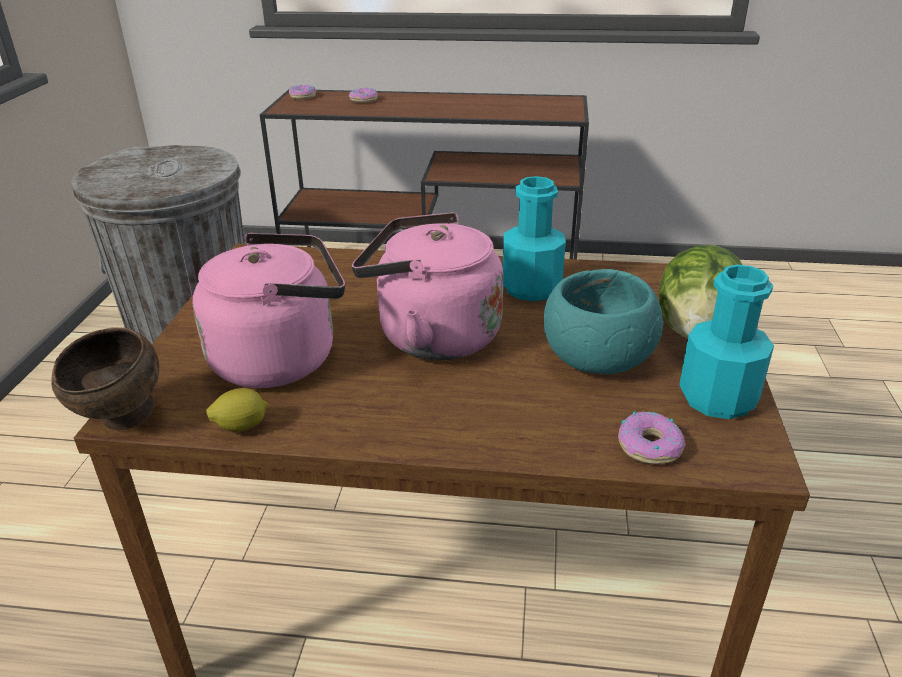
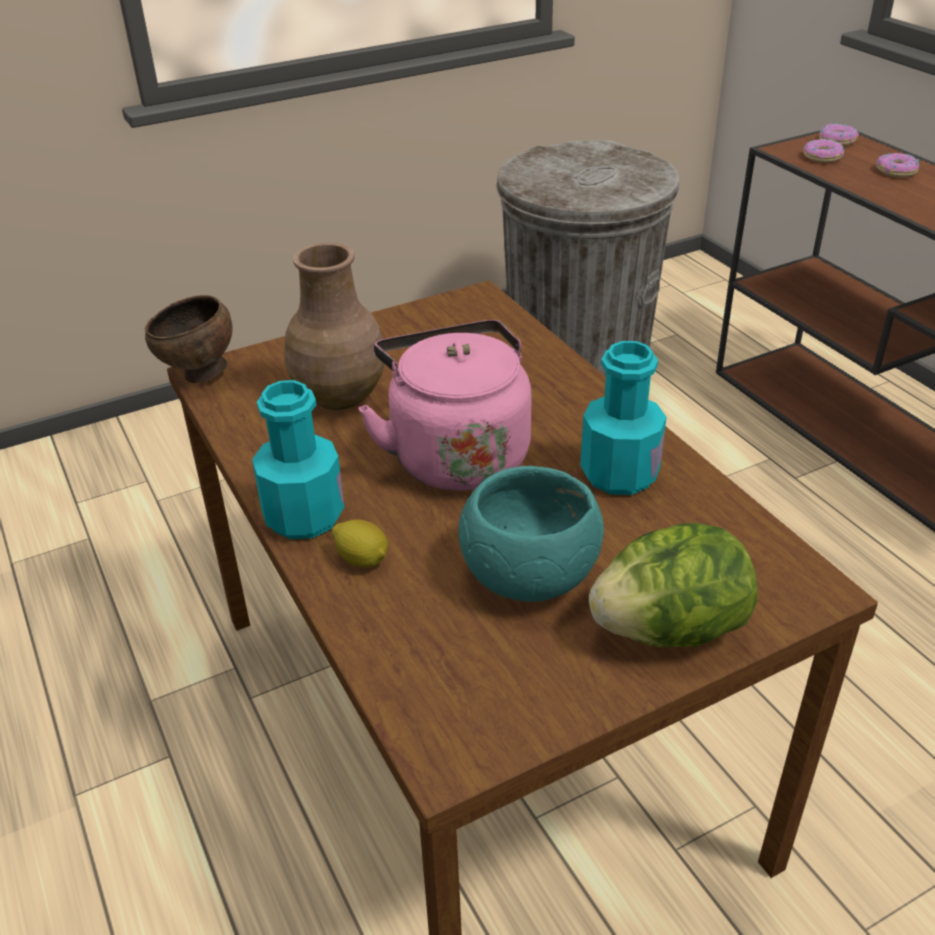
camera: 55 degrees right, 5 degrees up
pink kettle [192,233,345,388] -> brown vase [284,243,384,410]
lemon [206,388,268,432] -> lemon moved to [332,519,388,568]
donut [618,412,685,464] -> donut moved to [803,139,844,163]
turquoise bottle [679,265,774,419] -> turquoise bottle moved to [252,380,345,539]

